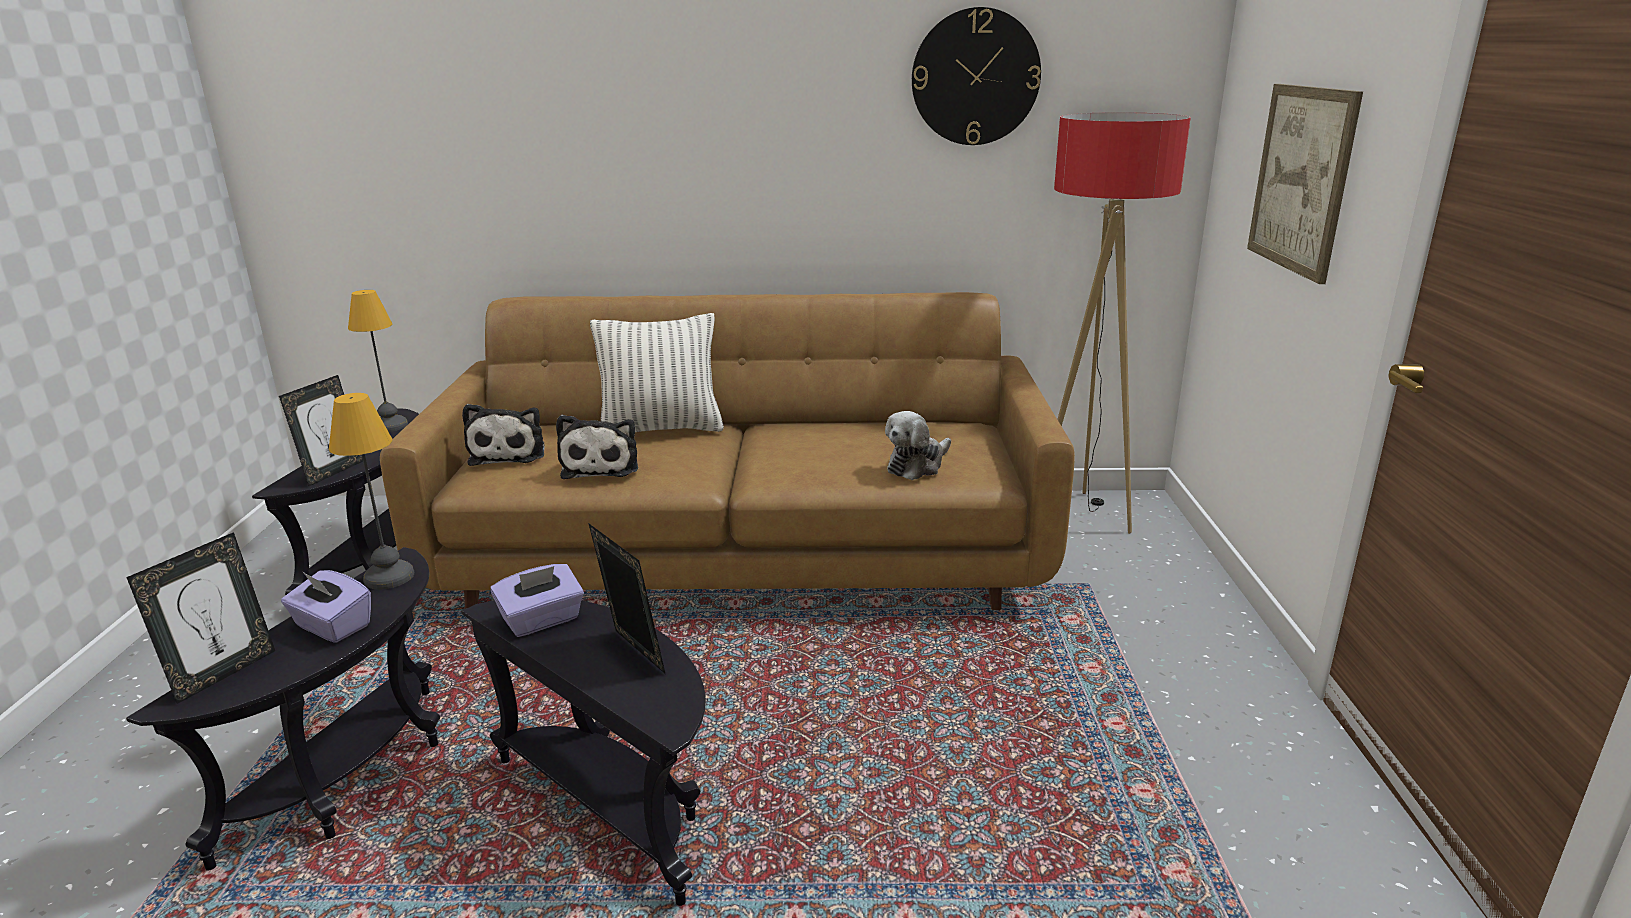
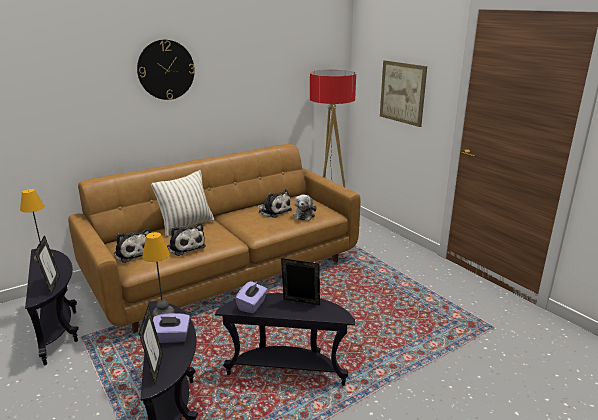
camera: 35 degrees left, 0 degrees up
wall clock [912,7,1041,145] -> wall clock moved to [137,40,195,100]
none -> plush toy [257,189,292,218]

